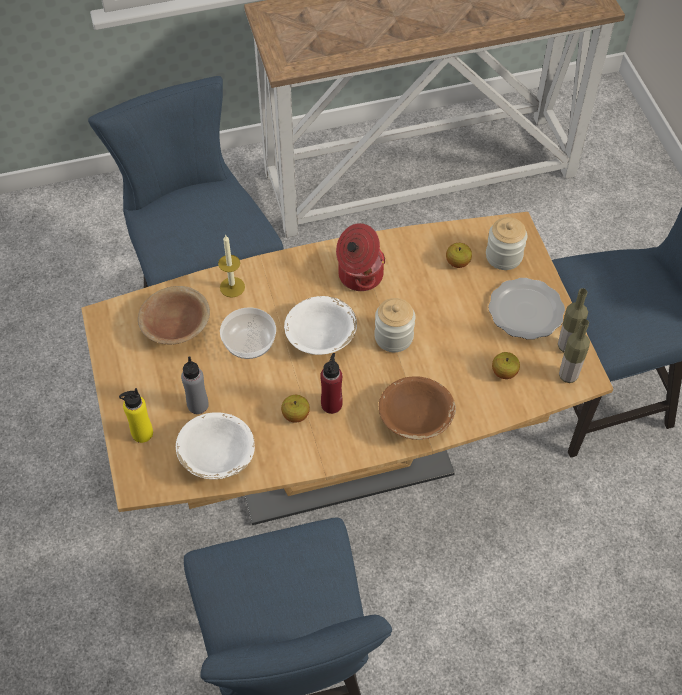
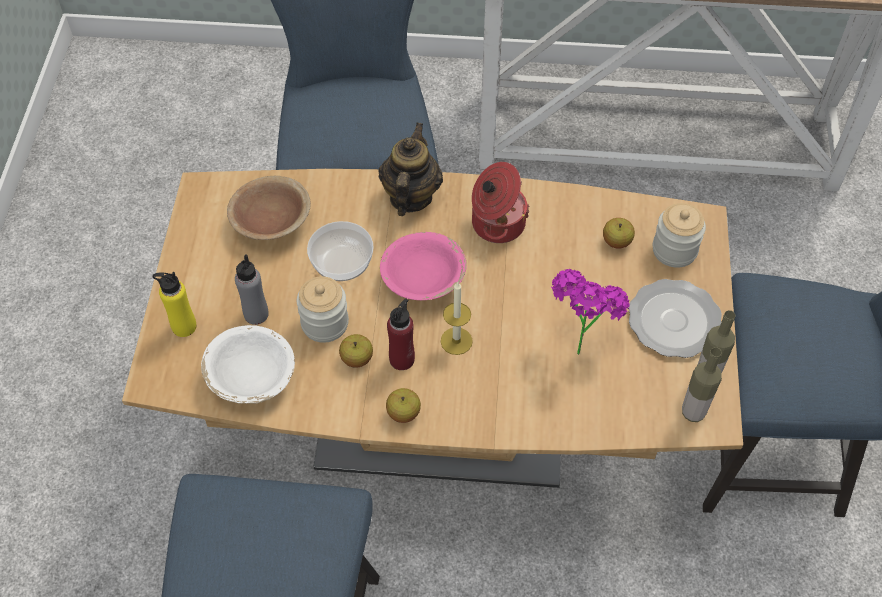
camera: 20 degrees right, 0 degrees up
candle [218,234,245,297] -> candle moved to [441,282,473,355]
white bowl [284,296,357,355] -> pink bowl [380,232,467,300]
jar [374,298,416,352] -> jar moved to [297,276,349,343]
brown bowl [379,376,456,440] -> none
apple [492,352,520,379] -> apple moved to [386,388,421,423]
none -> teapot [379,123,443,216]
none -> potted plant [551,269,630,355]

